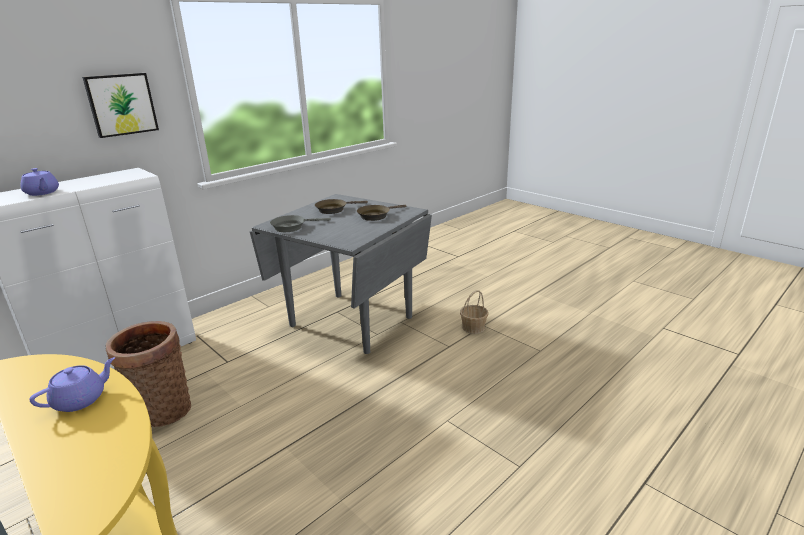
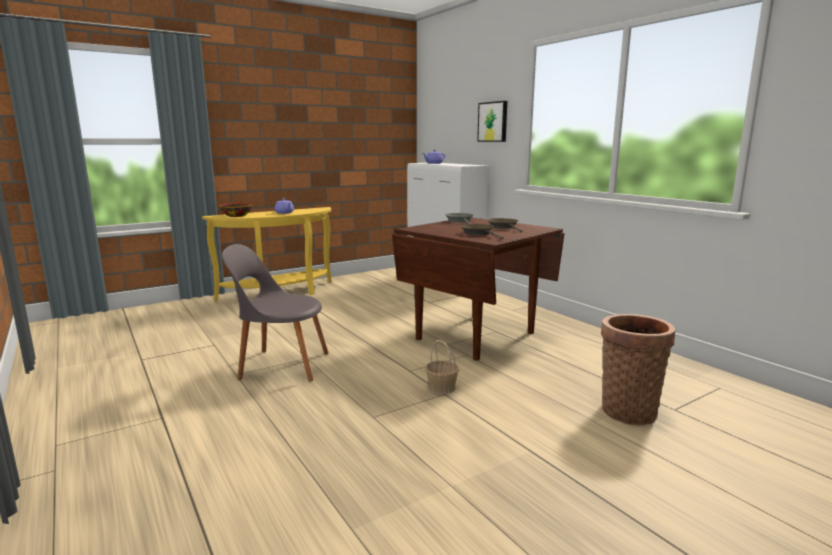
camera: 100 degrees right, 10 degrees down
basket [106,321,191,427] -> basket moved to [601,314,675,426]
grey dining table [250,194,432,354] -> brown dining table [392,218,565,360]
none -> bowl [220,203,252,217]
none -> grey chair [222,244,329,382]

